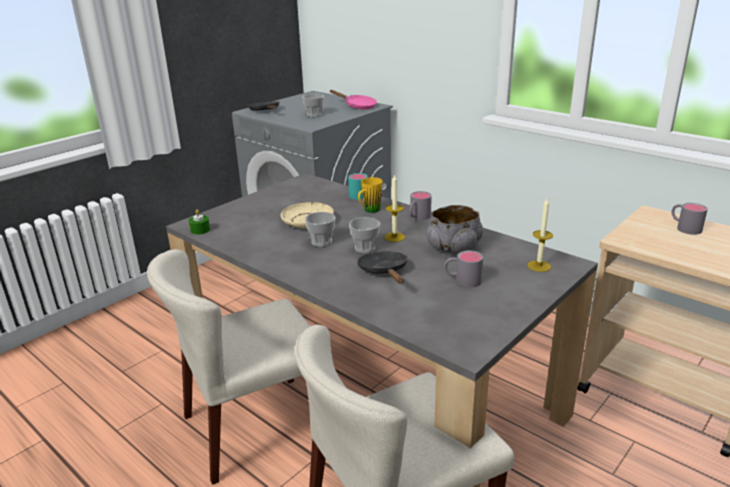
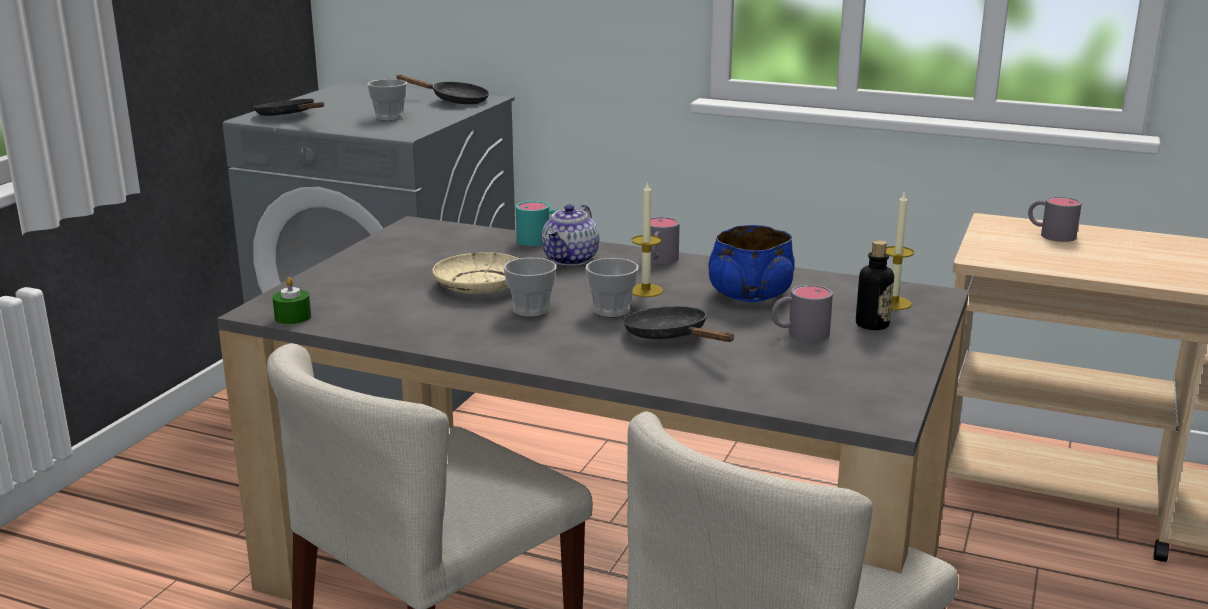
camera: 20 degrees left, 5 degrees down
pink frying pan [330,90,377,109] -> black frying pan [396,75,489,104]
yellow mug [358,177,382,213] -> teapot [541,205,600,266]
grey bowl [426,205,483,254] -> blue bowl [708,225,795,302]
none -> bottle [856,240,894,330]

